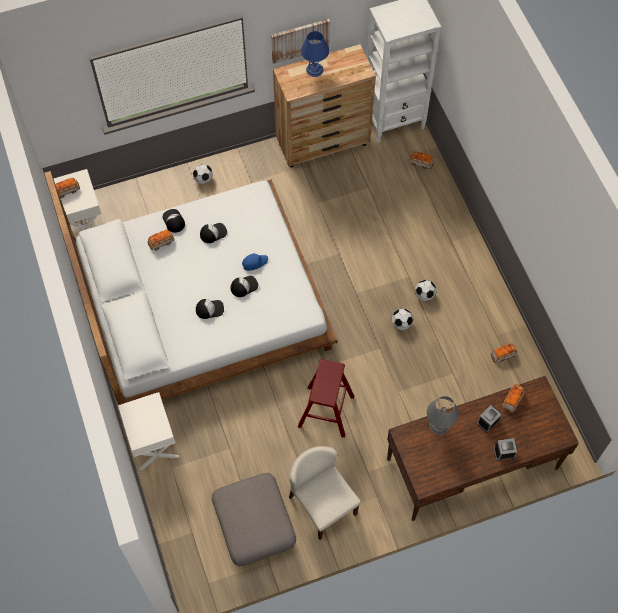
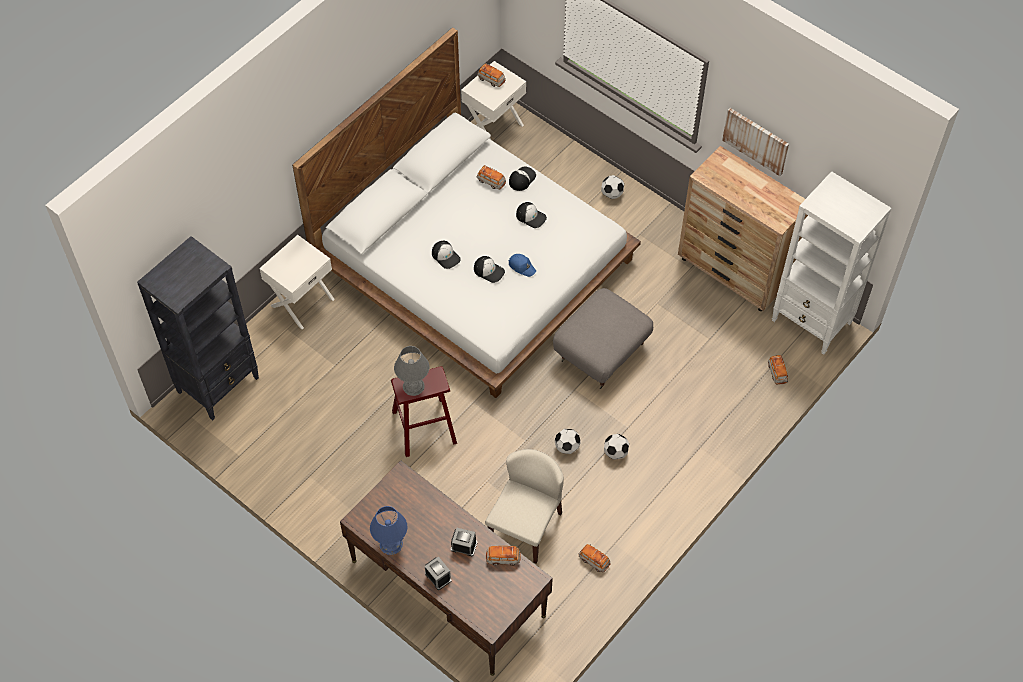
camera: 60 degrees right, 5 degrees down
grey ottoman [212,473,296,567] -> grey ottoman moved to [553,288,653,389]
beige chair [289,446,361,540] -> beige chair moved to [485,449,564,563]
blue table lamp [301,31,329,77] -> blue table lamp moved to [370,506,408,555]
grey table lamp [427,396,459,435] -> grey table lamp moved to [394,346,429,396]
none -> black bookcase [137,236,259,421]

